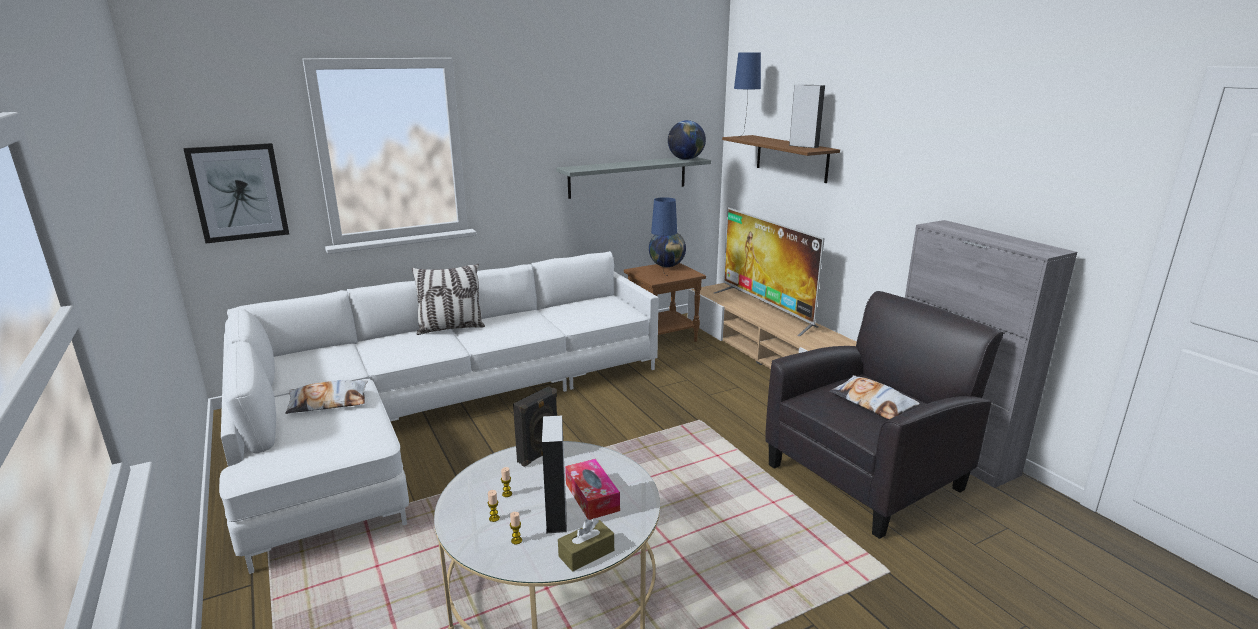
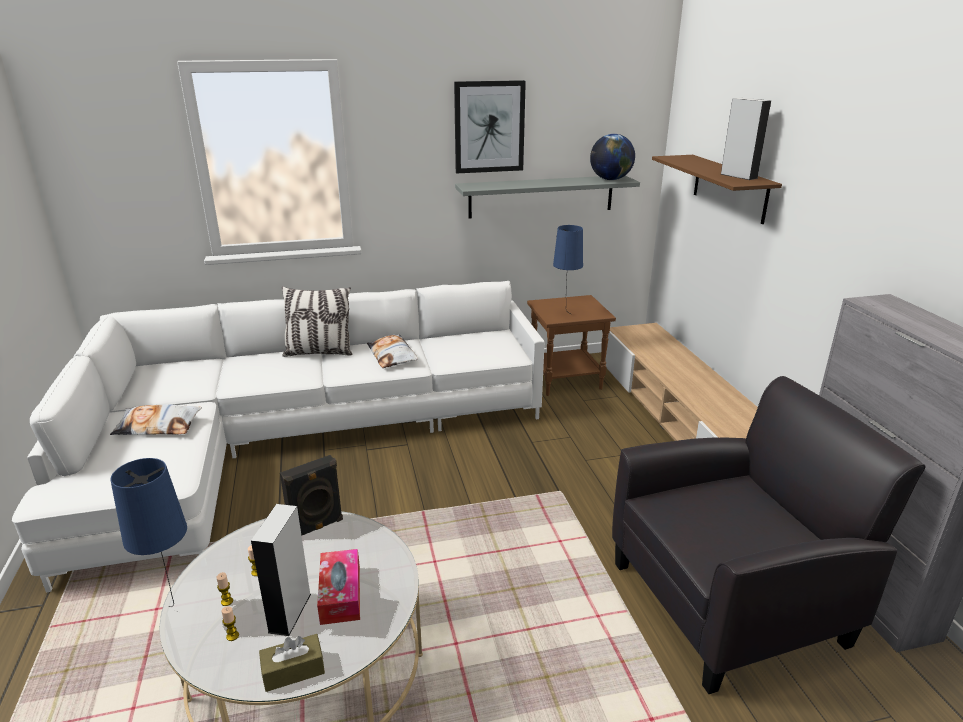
camera: 15 degrees right, 5 degrees up
picture [183,143,289,243] -> picture moved to [454,80,526,173]
globe [649,233,686,267] -> none
television [714,207,825,337] -> none
blue table lamp [734,52,761,137] -> blue table lamp moved to [110,458,187,607]
pillow [829,375,920,419] -> pillow moved to [367,334,418,368]

